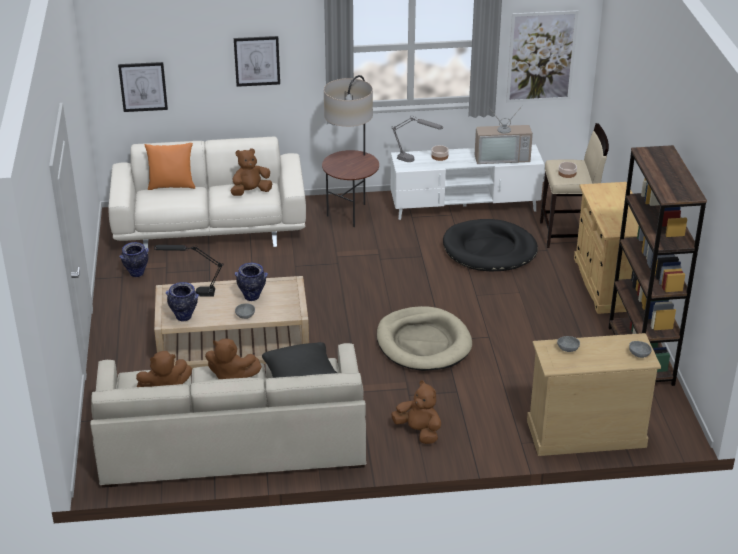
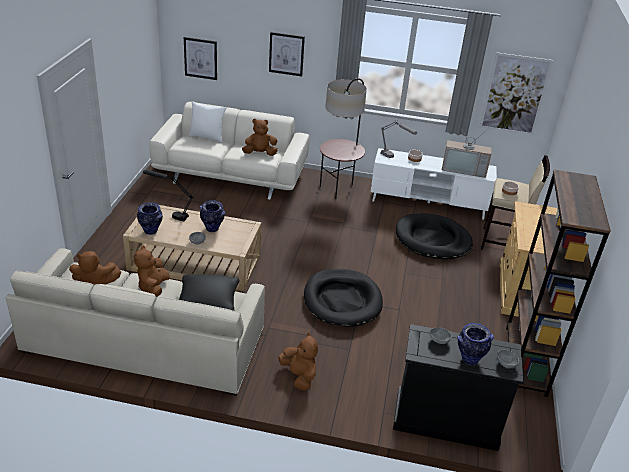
camera: 15 degrees right, 0 degrees up
vase [119,242,149,277] -> vase moved to [457,323,494,365]
orange pillow [144,143,195,190] -> white pillow [189,101,226,143]
brown plush toy [205,339,262,379] -> brown plush toy turned 60 degrees clockwise [134,245,170,297]
beige dog bed [377,306,472,371] -> black dog bed [304,269,383,327]
beige dresser [527,333,661,456] -> black dresser [393,324,523,451]

